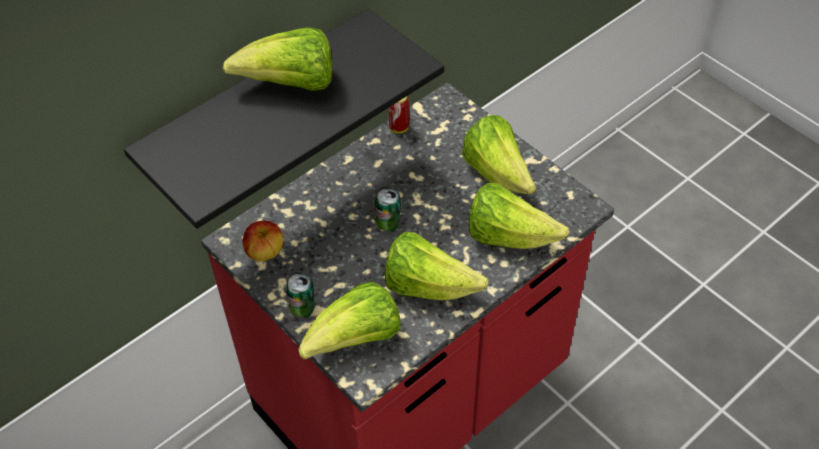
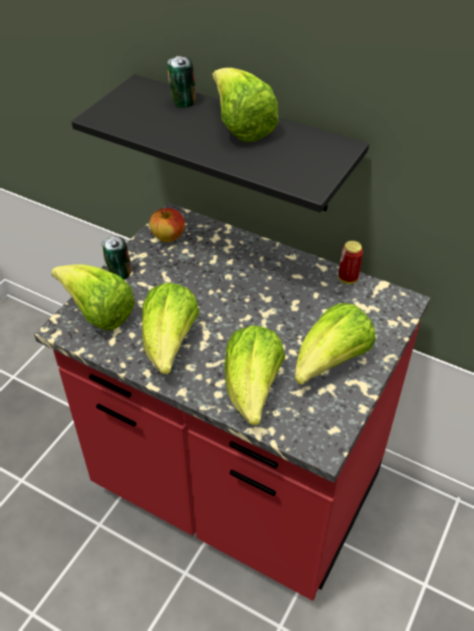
camera: 70 degrees right, 5 degrees down
can [375,187,401,231] -> can moved to [167,56,196,107]

